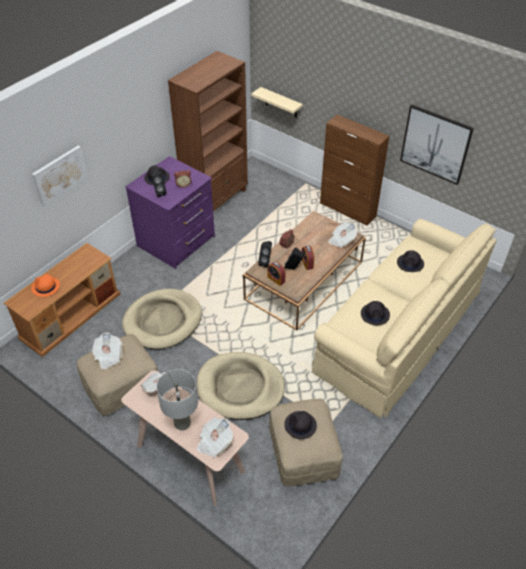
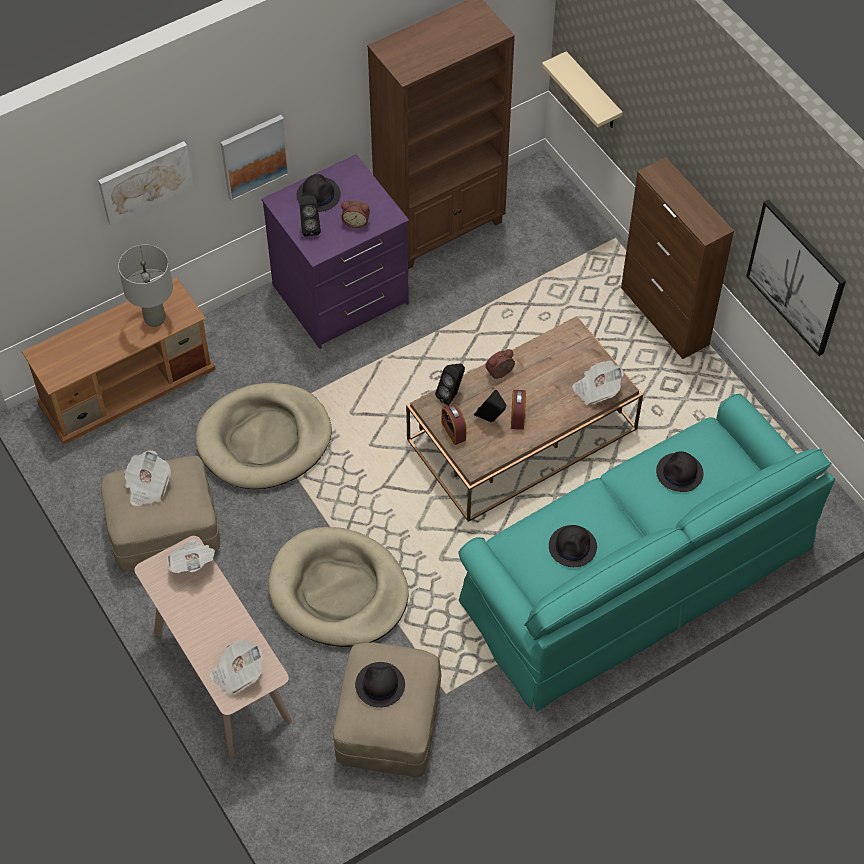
camera: 20 degrees right, 10 degrees up
orange hat [31,274,60,297] -> none
grey table lamp [156,369,198,430] -> grey table lamp moved to [118,245,173,327]
beige sofa [311,219,497,418] -> turquoise sofa [458,394,835,711]
none -> picture [221,115,289,201]

